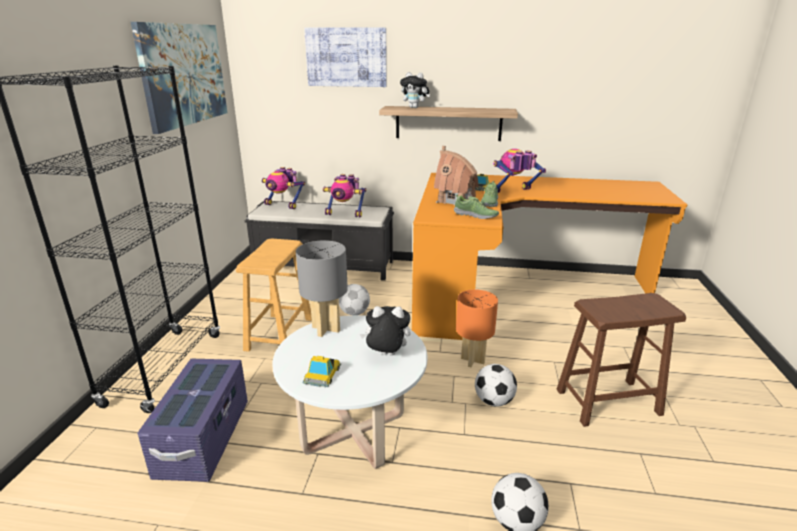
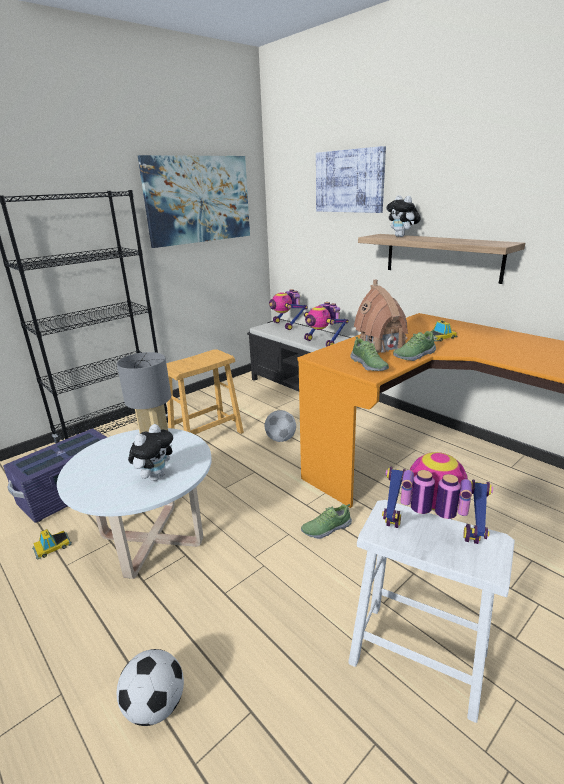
camera: 40 degrees right, 0 degrees up
toy car [303,356,341,387] -> toy car moved to [32,529,72,560]
plush toy [360,306,411,355] -> plush toy turned 75 degrees clockwise [128,424,173,481]
orange table lamp [456,289,498,367] -> shoe [301,504,352,539]
football [475,364,517,406] -> none
toy robot [493,149,546,193] -> toy robot moved to [382,452,493,544]
brown stool [556,293,686,427] -> white stool [348,500,515,723]

